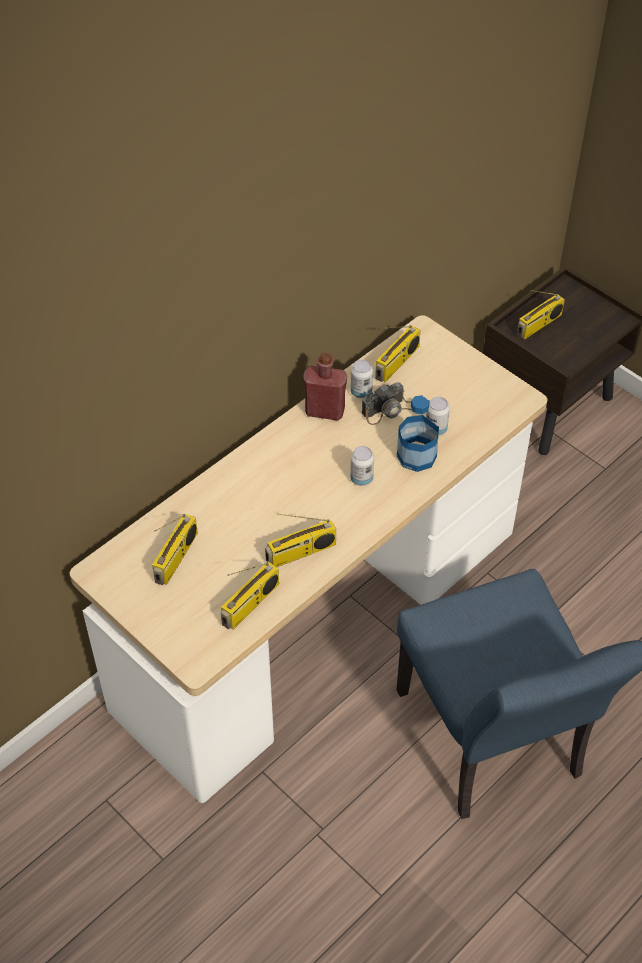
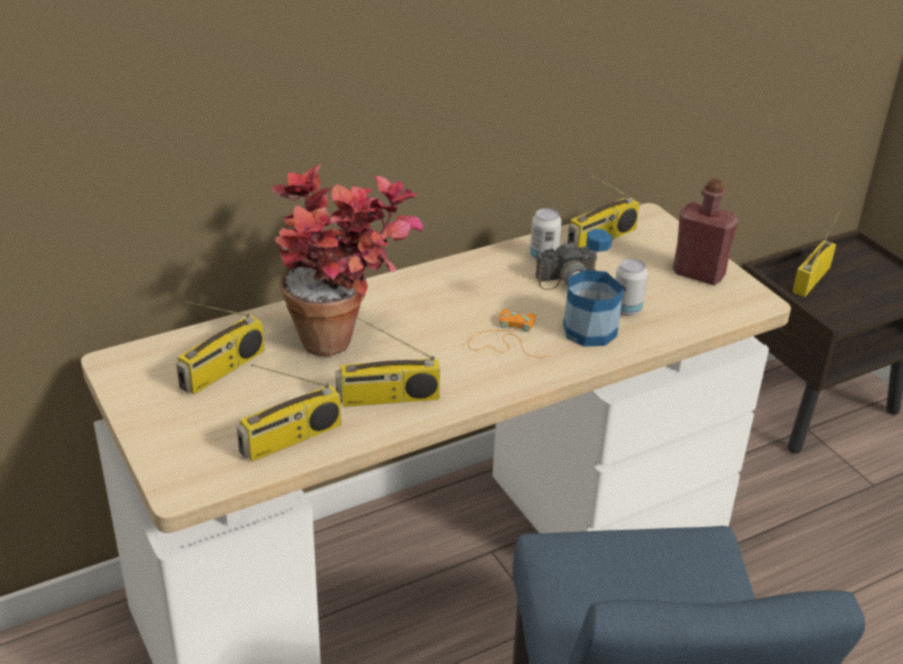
camera: 15 degrees right, 15 degrees down
red bottle [303,352,347,421] -> red bottle moved to [673,178,738,285]
can [350,446,374,486] -> orange game controller [468,309,551,358]
radio [517,290,565,340] -> radio turned 150 degrees clockwise [792,211,840,297]
none -> potted plant [271,163,423,356]

